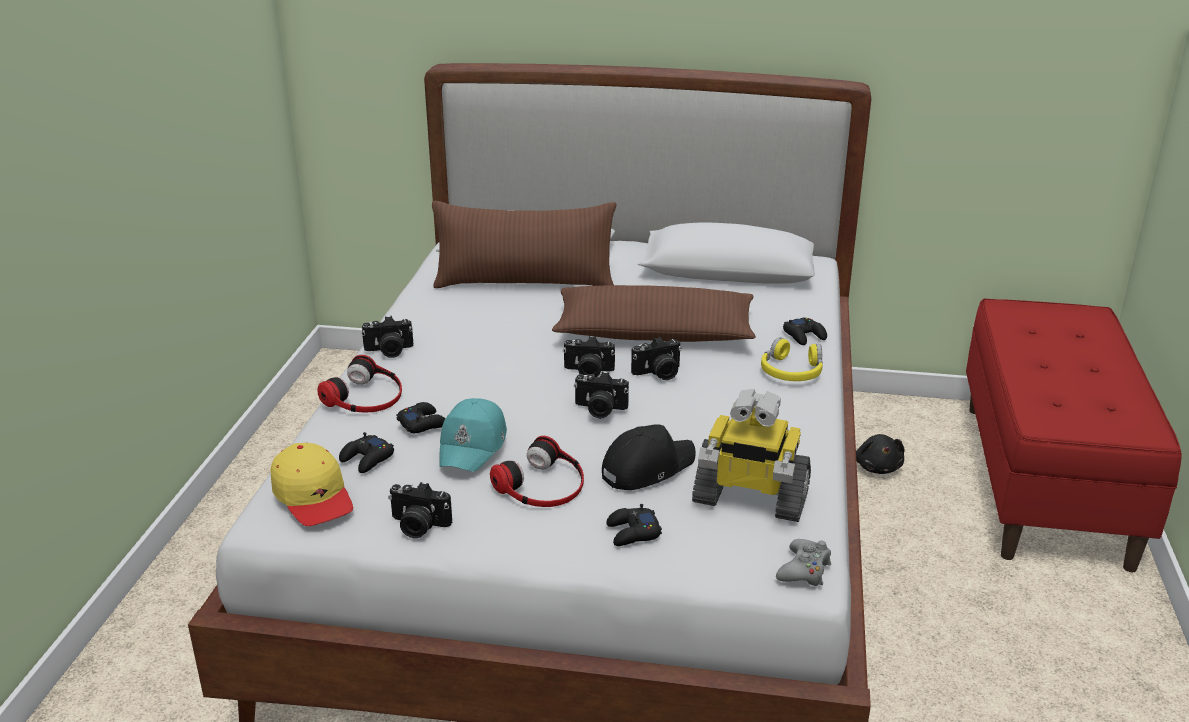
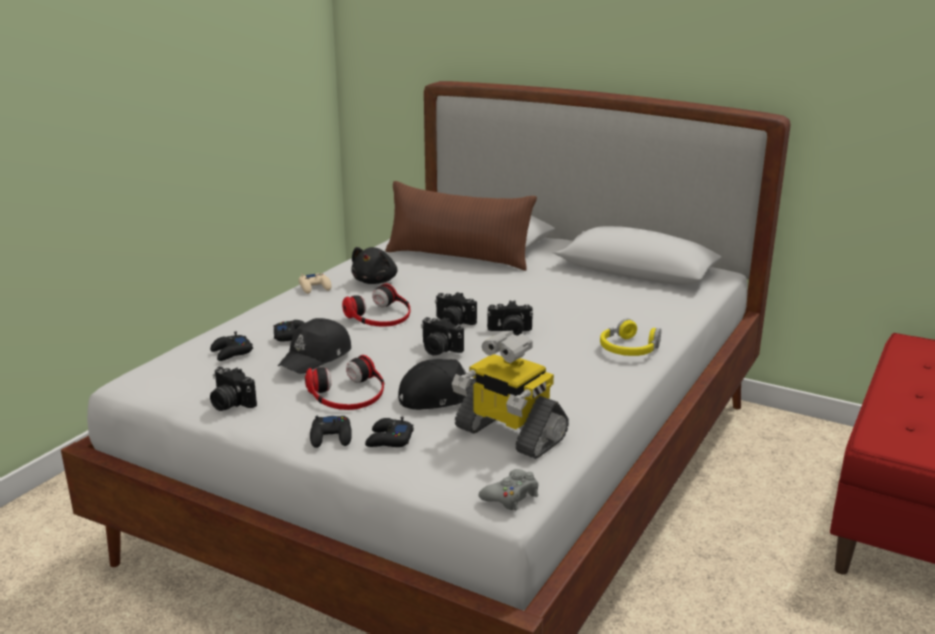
camera: 20 degrees right, 5 degrees down
yellow cap [271,443,353,526] -> none
headphones [317,355,402,412] -> headphones moved to [342,283,410,327]
camera [362,316,413,358] -> beige game controller [299,273,332,294]
turquoise cap [439,398,507,472] -> black cap [278,318,351,374]
brown pillow [552,285,756,342] -> none
black game controller [783,317,827,345] -> black game controller moved to [310,416,352,448]
black plush toy [856,434,905,474] -> black plush toy moved to [351,247,397,284]

